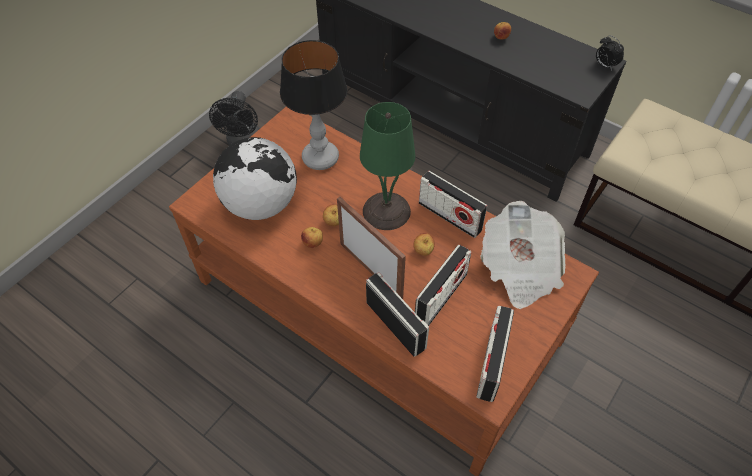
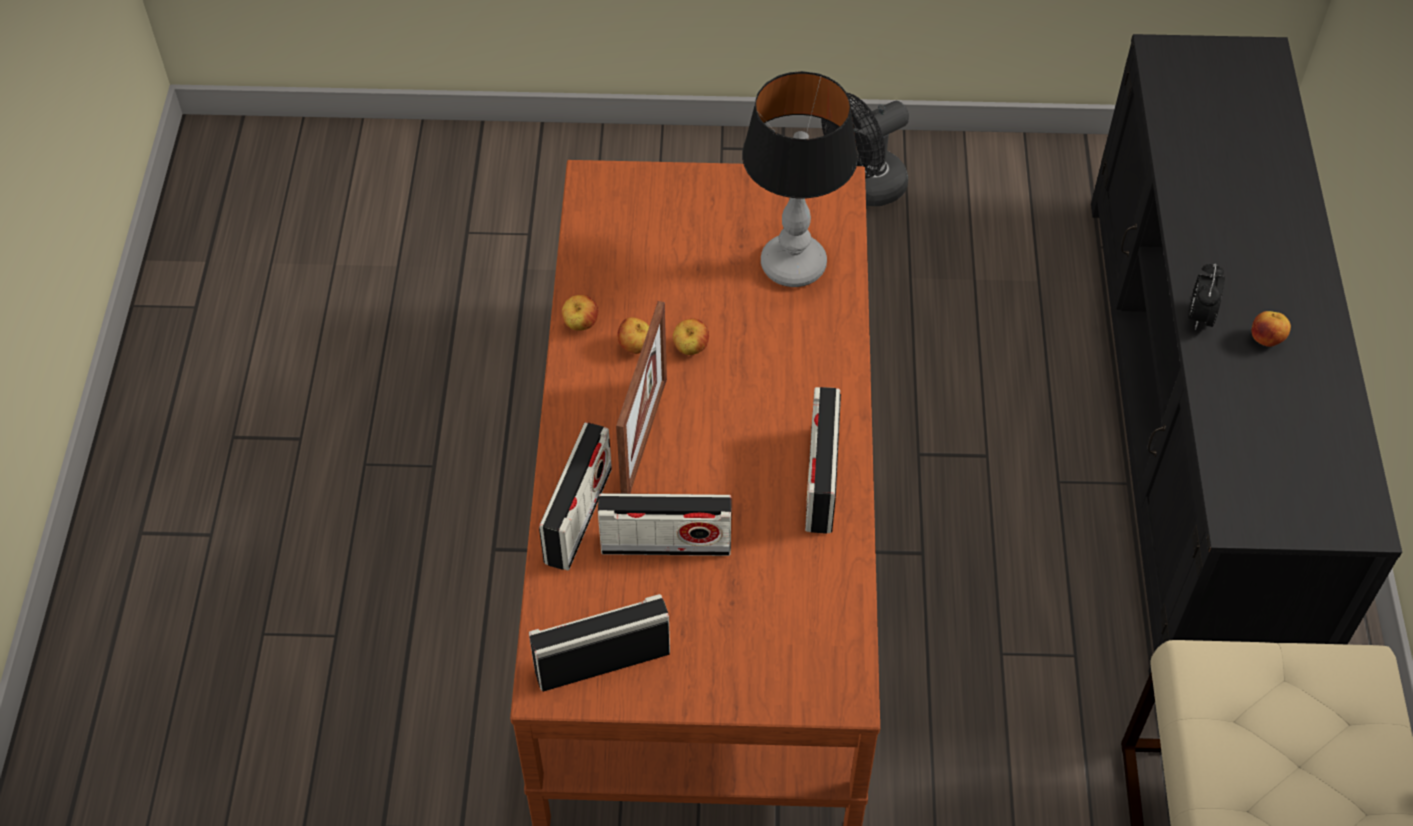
camera: 55 degrees right, 0 degrees up
globe [213,137,297,220] -> none
green table lamp [360,102,416,230] -> none
apple [413,233,435,256] -> apple moved to [562,295,598,331]
newspaper [481,201,566,309] -> none
alarm clock [596,35,624,71] -> alarm clock moved to [1188,264,1225,330]

